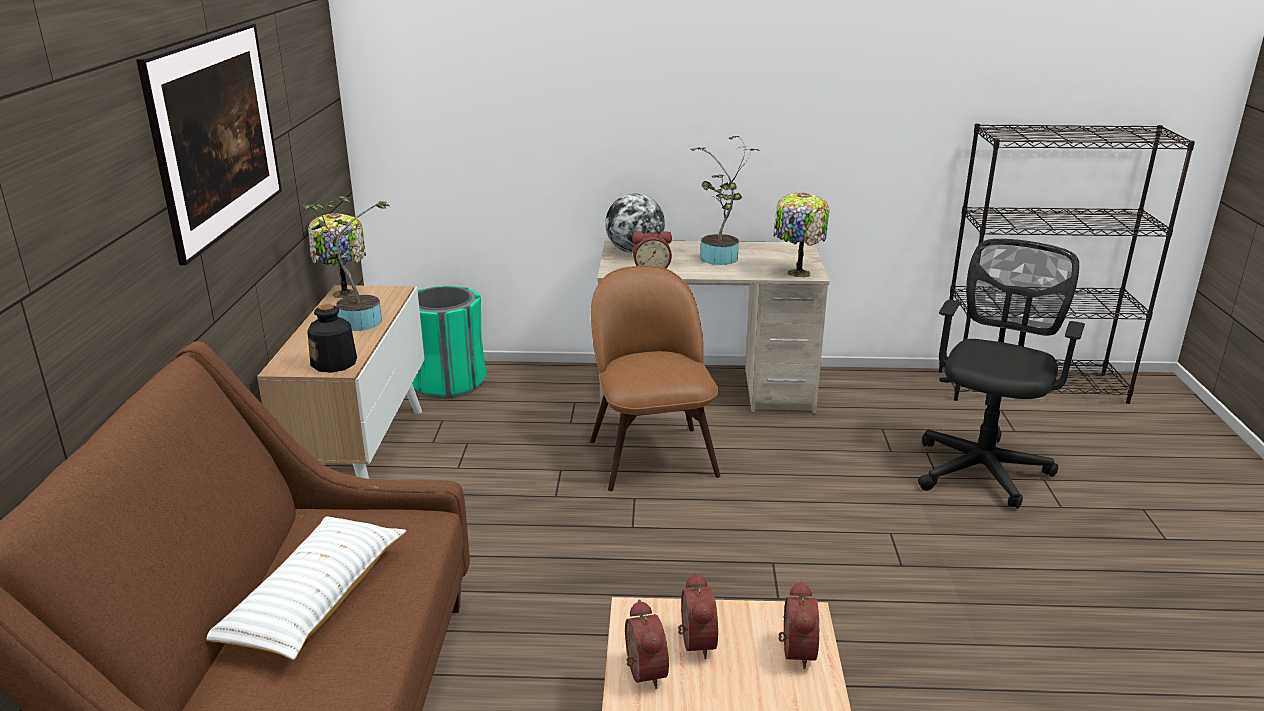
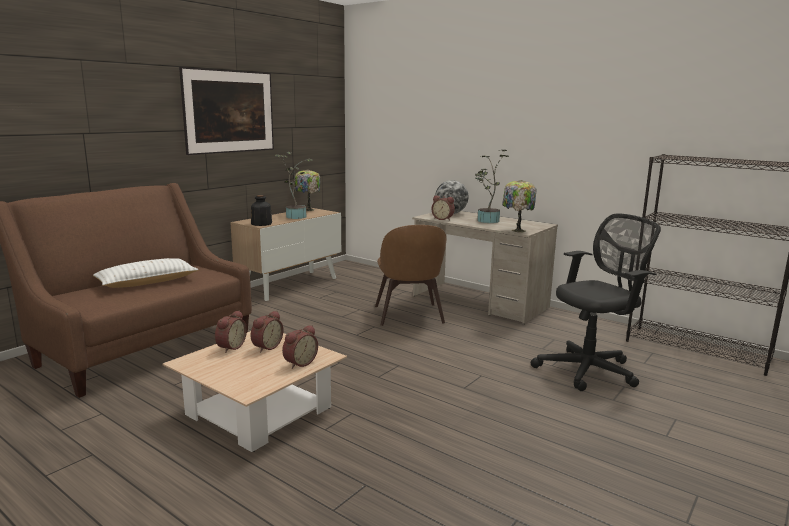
camera: 35 degrees right, 10 degrees down
green trash can [412,286,486,398] -> none
brown chair [590,266,721,491] -> brown chair turned 150 degrees clockwise [375,225,446,326]

